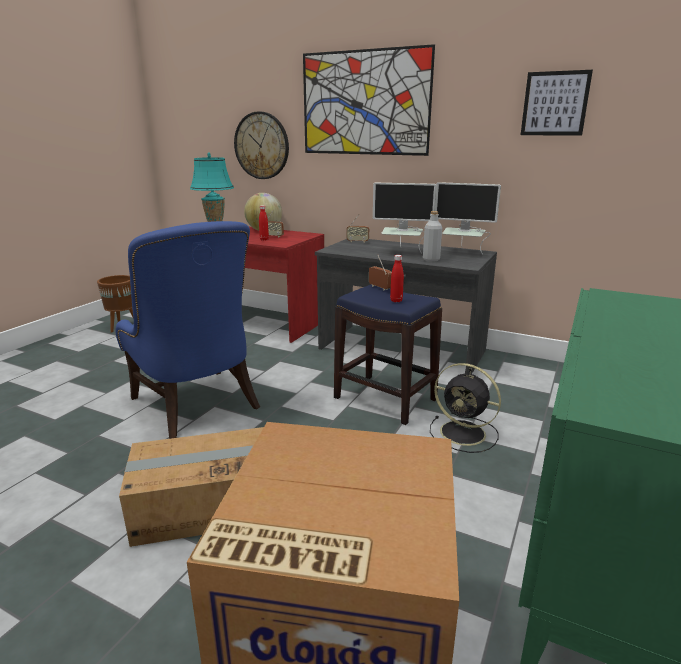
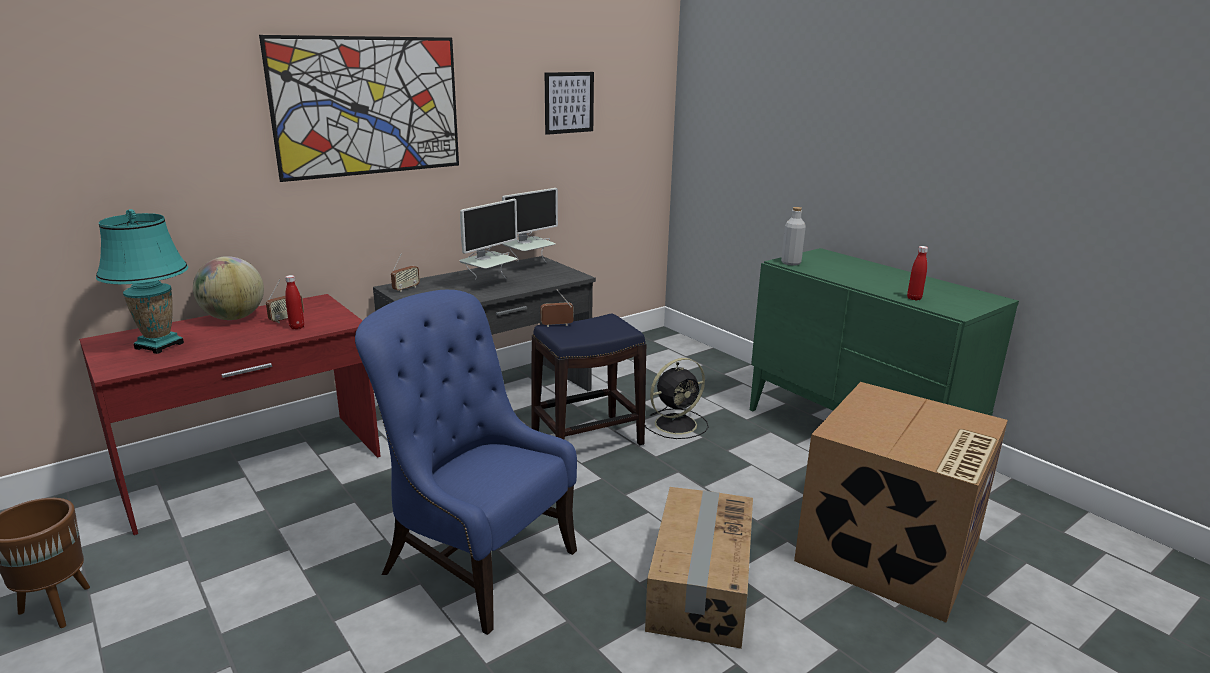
camera: 65 degrees left, 0 degrees up
blue chair [115,221,260,439] -> blue chair turned 135 degrees counterclockwise [355,290,577,635]
wall clock [234,111,289,179] -> none
red bottle [390,255,404,302] -> red bottle moved to [907,246,928,300]
grey bottle [423,211,442,262] -> grey bottle moved to [781,207,806,266]

